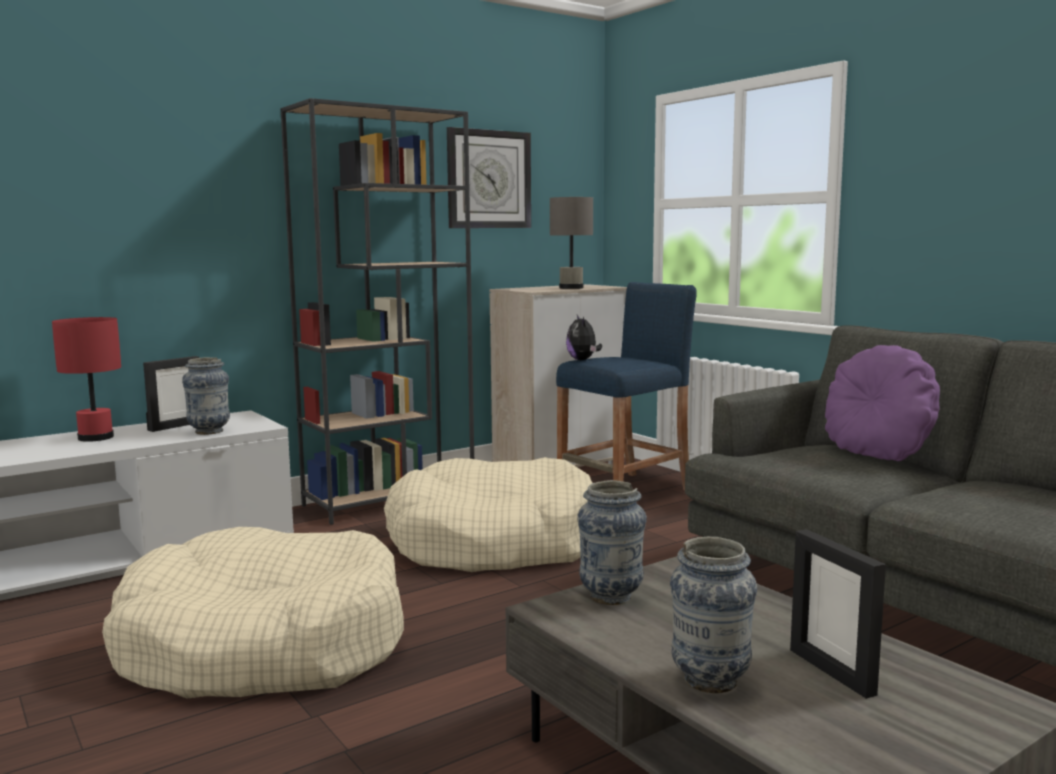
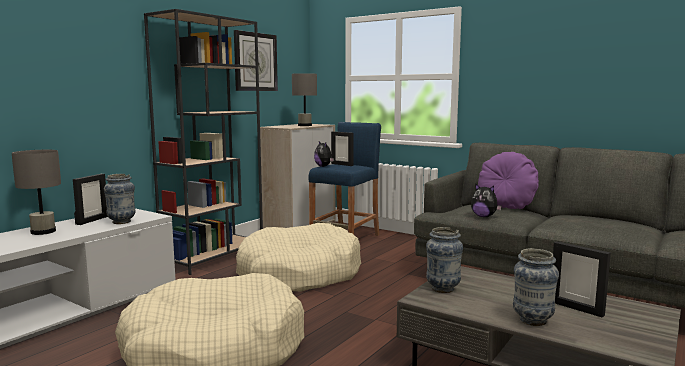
camera: 20 degrees left, 0 degrees up
red table lamp [52,317,121,442] -> grey table lamp [12,150,61,235]
none -> picture frame [331,131,354,166]
none -> plush toy [471,183,502,217]

